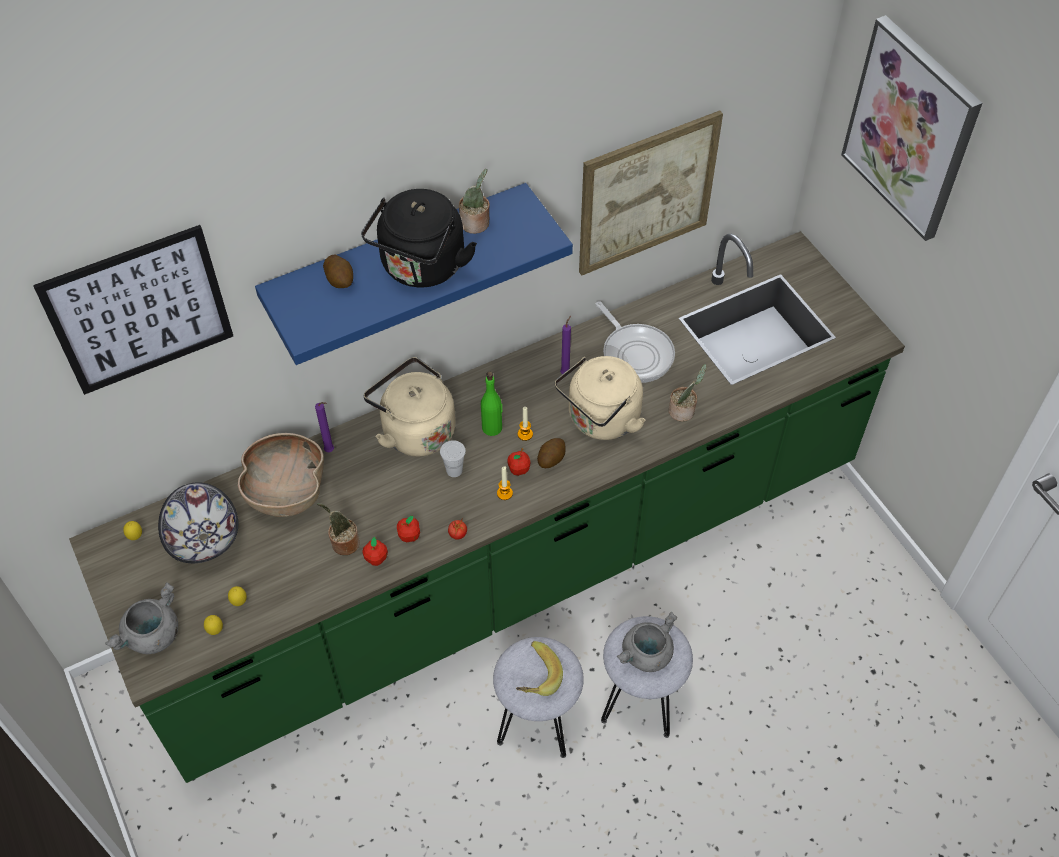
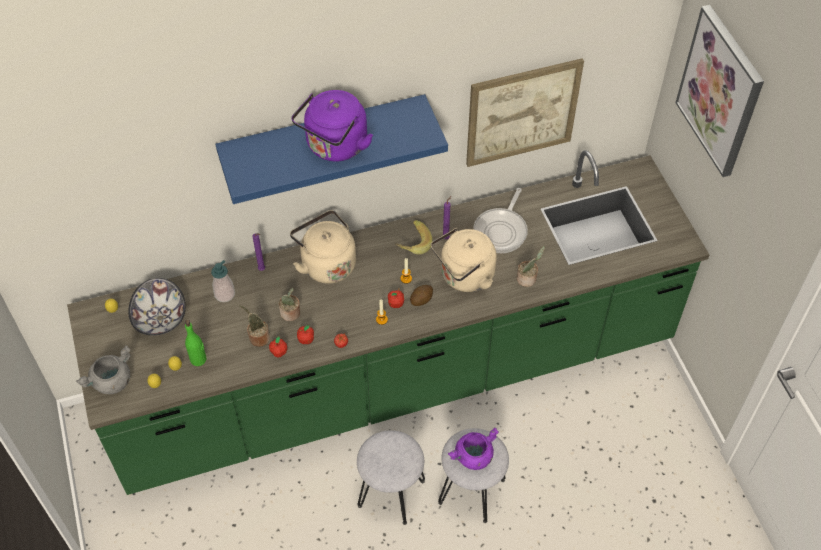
camera: 10 degrees right, 0 degrees up
picture [33,225,233,395] -> none
brown bowl [238,433,324,517] -> soap dispenser [211,260,235,302]
potato [323,254,353,288] -> none
black kettle [361,189,477,287] -> purple kettle [291,90,373,162]
white cup [440,440,466,477] -> none
potted plant [459,169,490,234] -> potted plant moved to [279,288,300,321]
green bottle [481,372,503,436] -> green bottle moved to [185,320,206,366]
banana [517,641,563,696] -> banana moved to [395,220,432,255]
frying pan [596,301,675,383] -> frying pan turned 45 degrees clockwise [473,188,528,253]
grey cooking pot [617,612,677,672] -> purple cooking pot [448,427,499,470]

